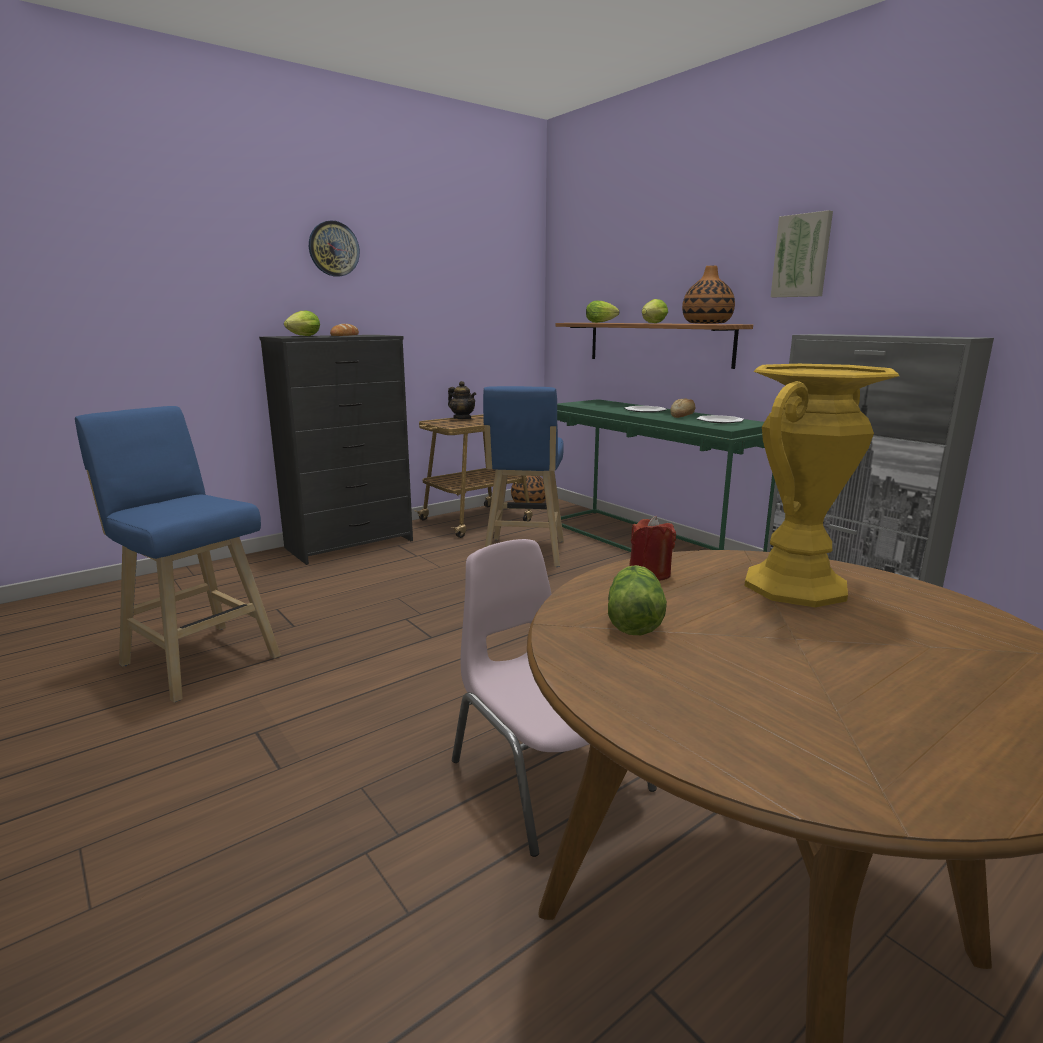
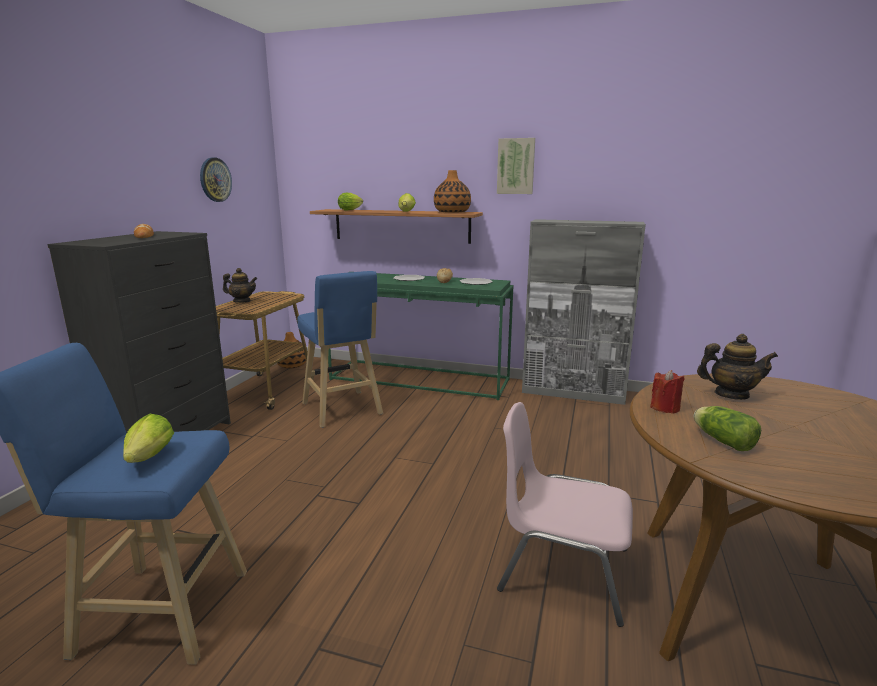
camera: 35 degrees left, 0 degrees up
lettuce [284,311,320,336] -> lettuce moved to [123,414,174,463]
wall clock [309,220,360,277] -> wall clock moved to [200,158,232,202]
yellow vase [745,364,899,607] -> teapot [697,334,778,400]

